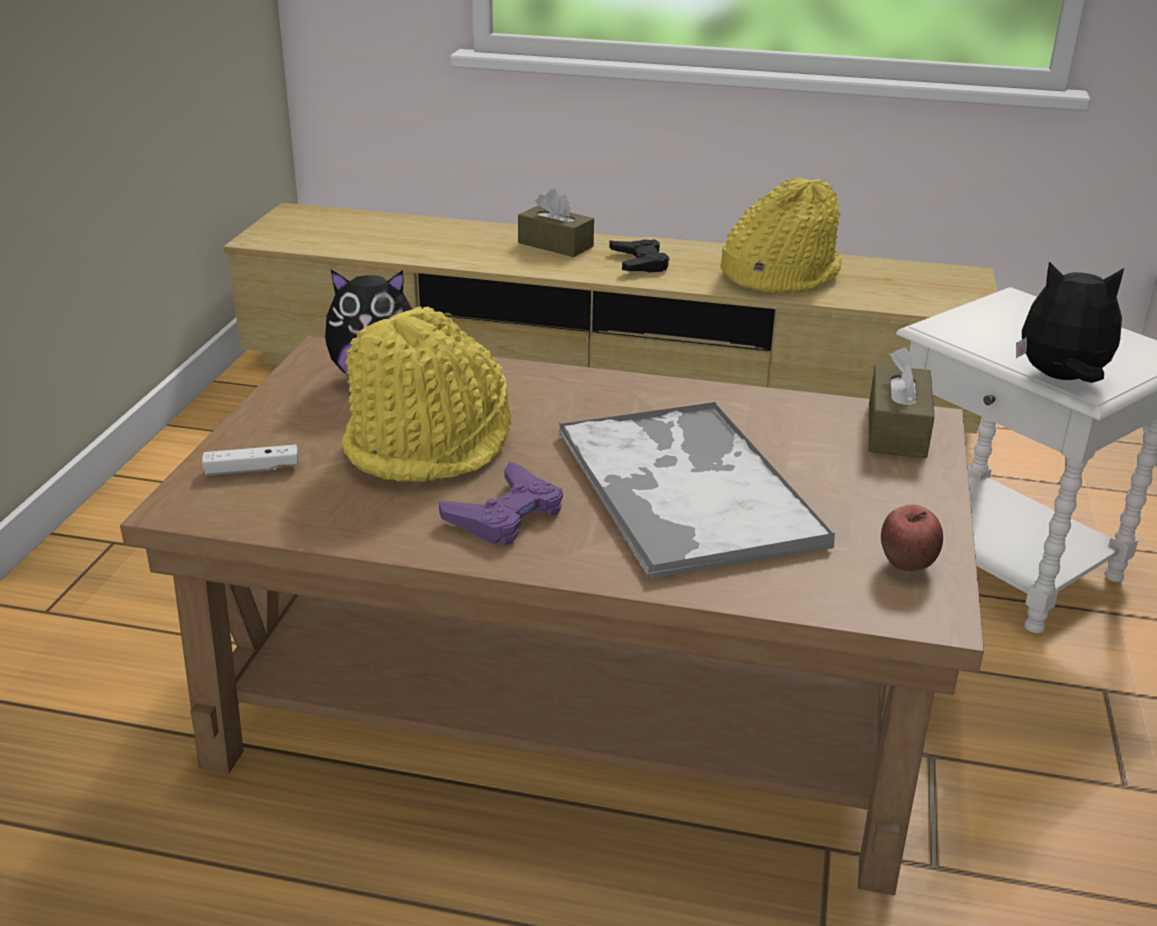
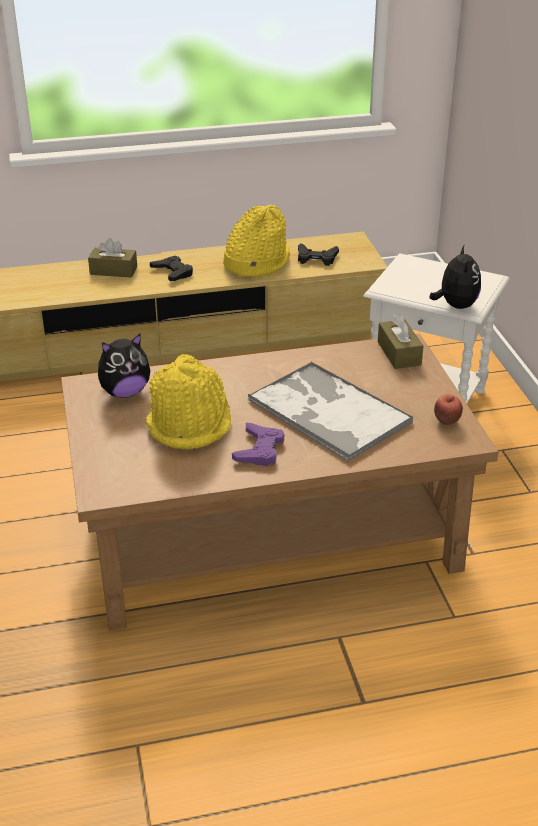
camera: 25 degrees left, 5 degrees up
white game controller [202,445,299,476] -> none
plush toy [1016,262,1124,383] -> plush toy turned 105 degrees clockwise [429,244,481,309]
none -> black game controller [298,243,339,266]

